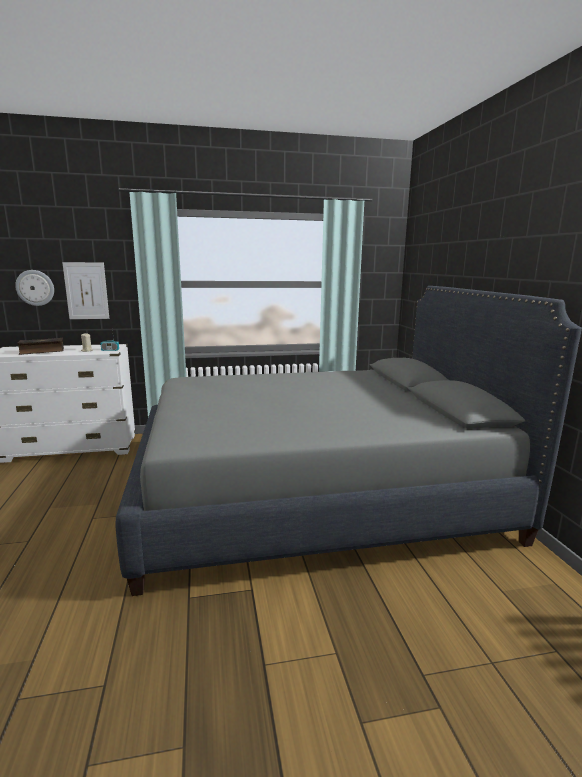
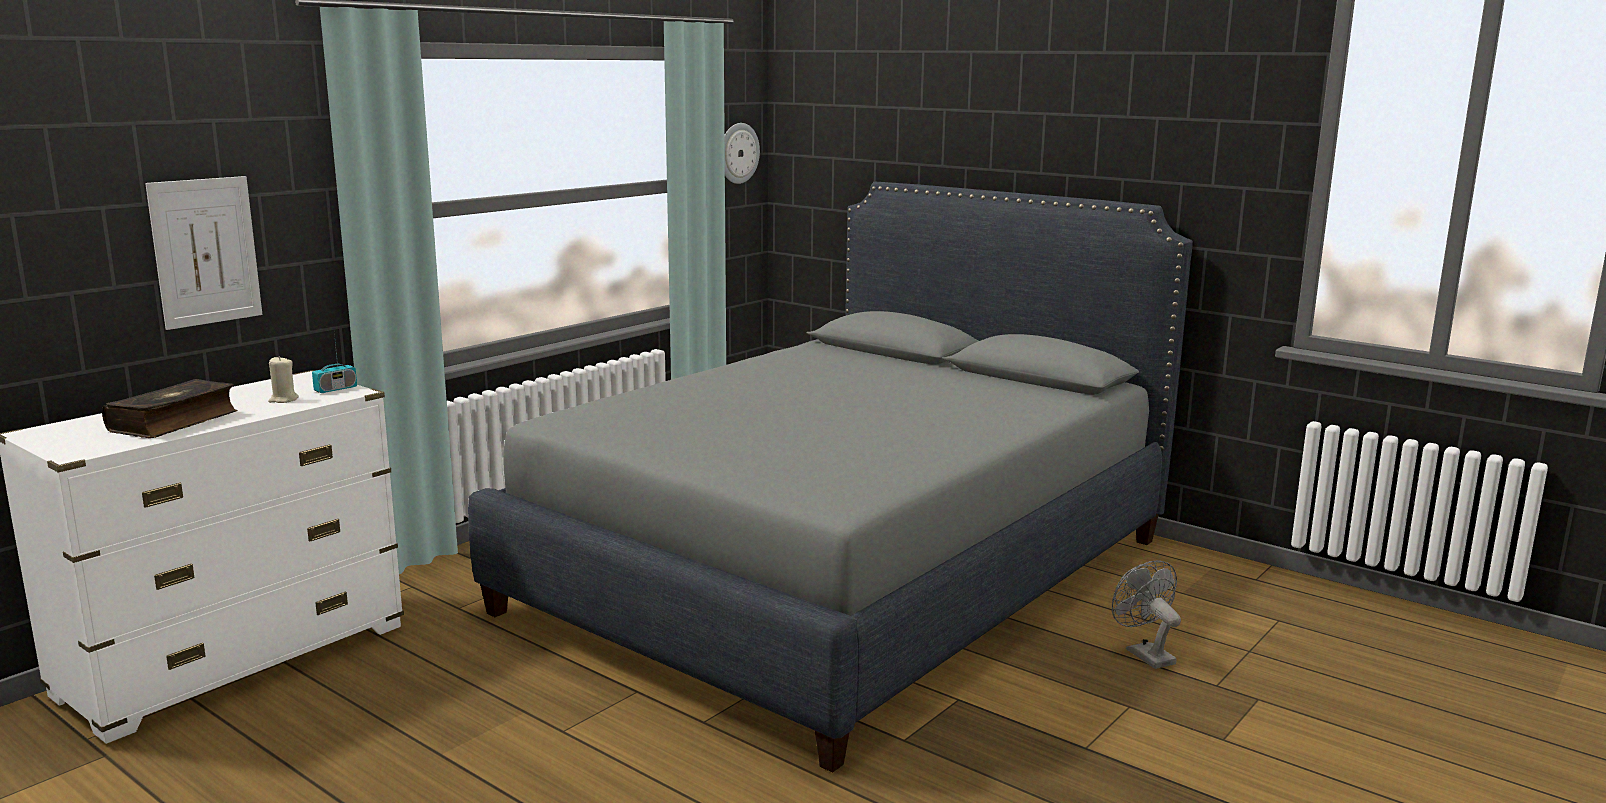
camera: 40 degrees left, 0 degrees up
wall clock [15,270,54,306] -> wall clock moved to [725,123,760,184]
none -> grey fan [1112,560,1181,669]

